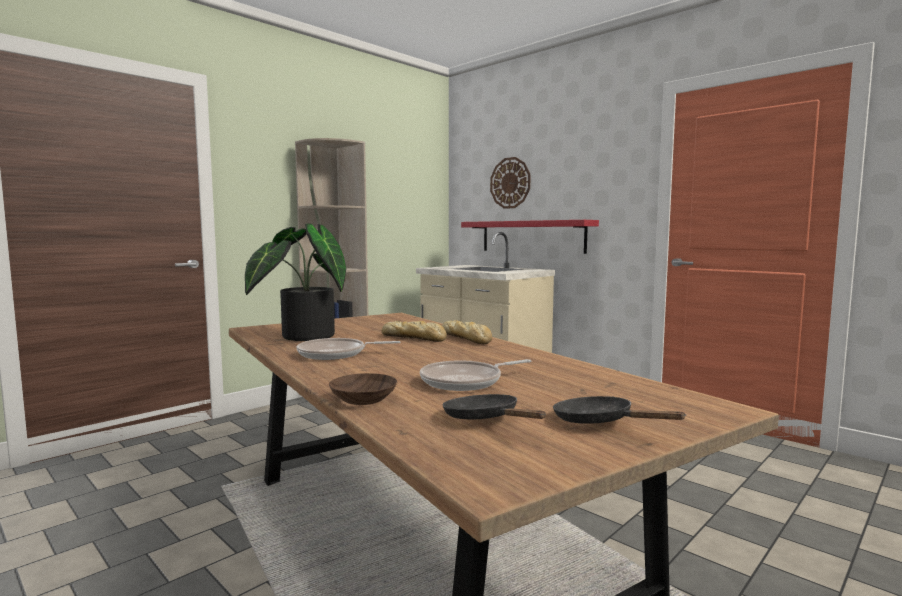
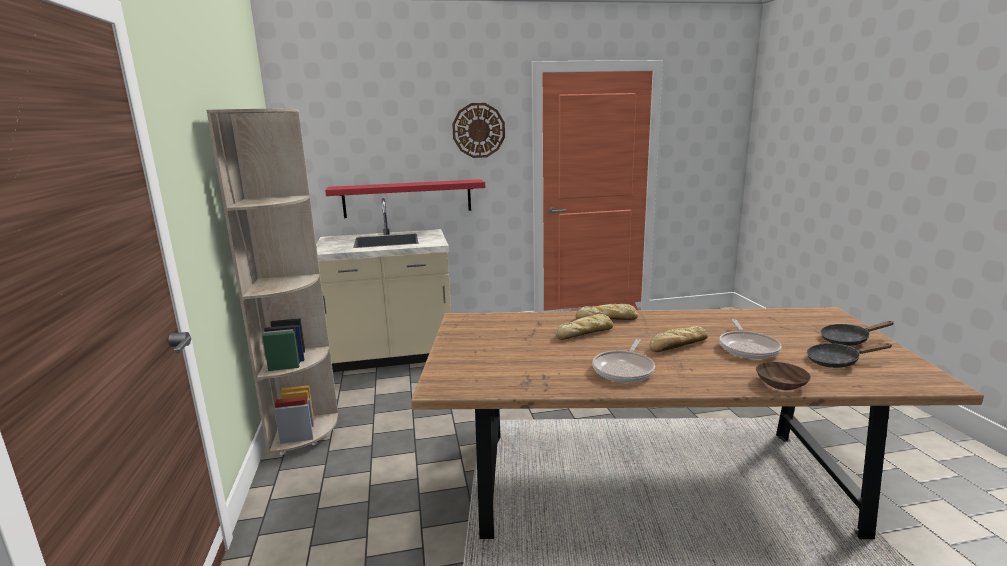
camera: 55 degrees left, 10 degrees up
potted plant [245,224,346,341] -> none
wall clock [490,157,531,209] -> wall clock moved to [452,103,505,158]
none -> bread [650,326,708,352]

